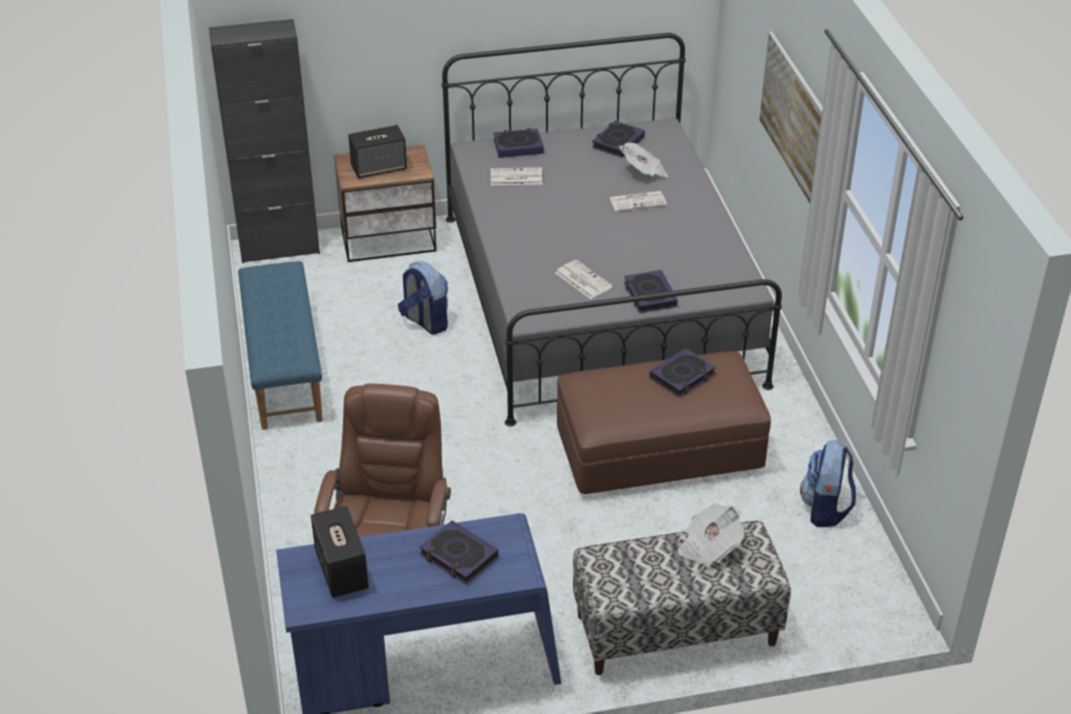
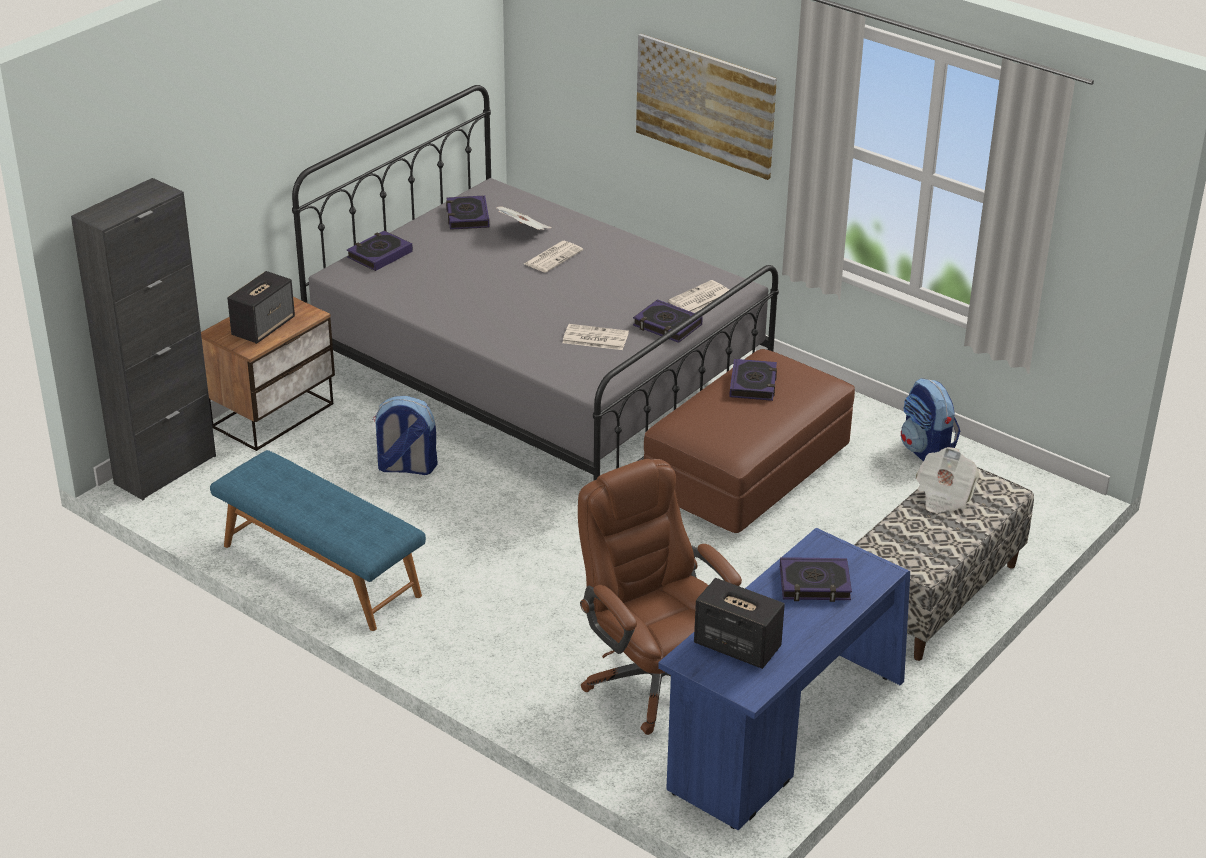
camera: 40 degrees left, 5 degrees down
newspaper [491,167,542,185] -> newspaper moved to [668,280,729,313]

